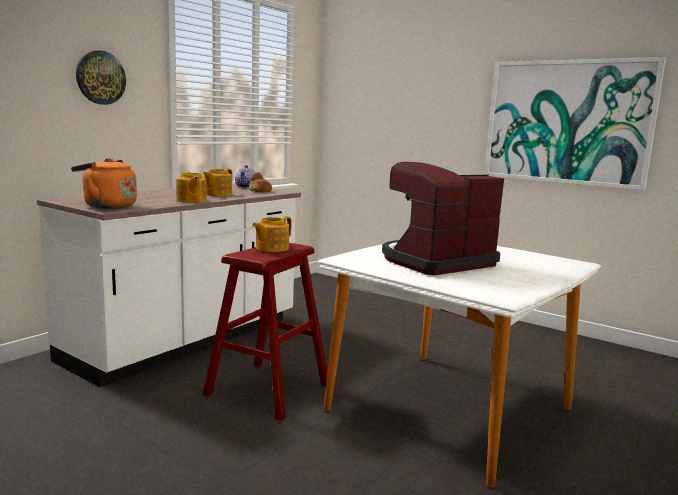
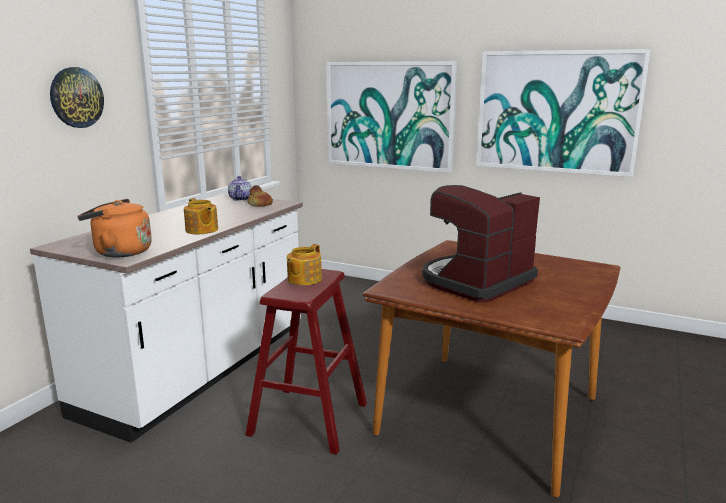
camera: 10 degrees left, 5 degrees up
teapot [203,169,232,196] -> none
white dining table [318,244,601,488] -> brown dining table [362,240,621,497]
none -> picture [326,61,458,173]

